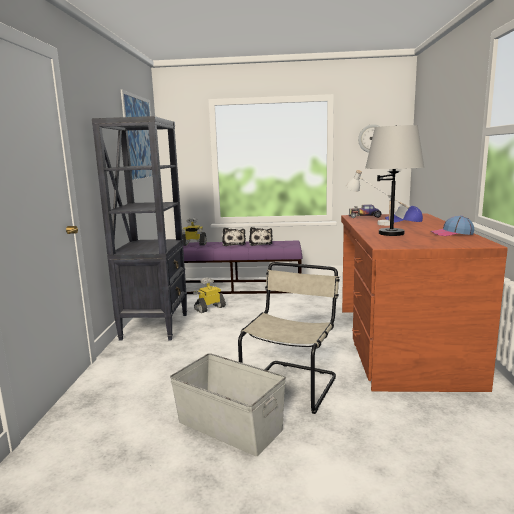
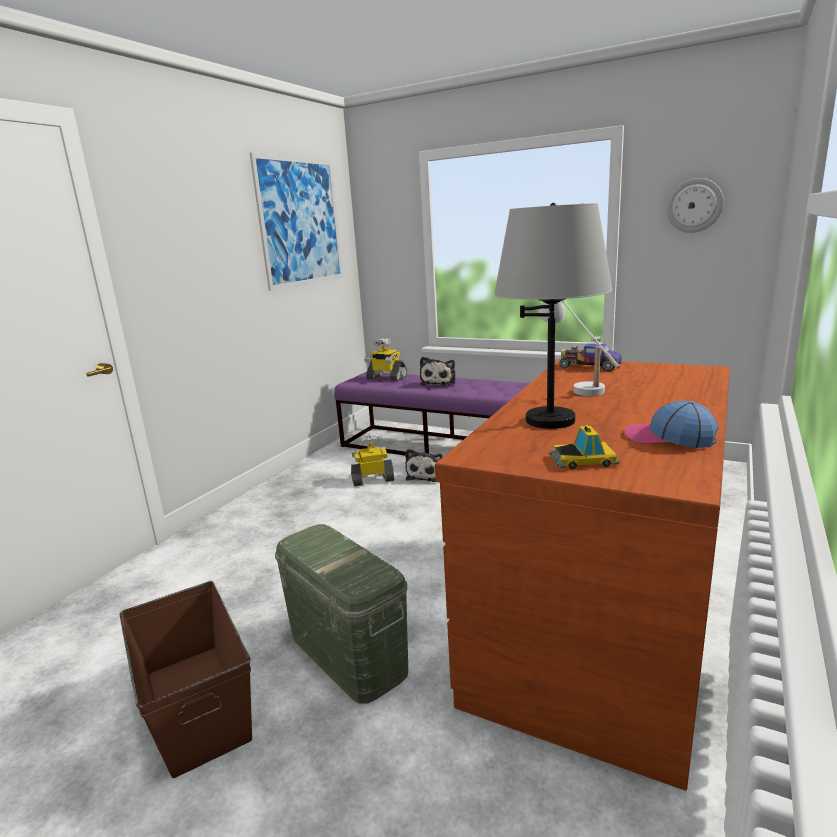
camera: 25 degrees right, 5 degrees up
black bookcase [92,116,187,341] -> none
grey storage box [170,353,286,456] -> brown storage box [120,581,252,778]
beige chair [238,262,340,414] -> green storage box [275,524,408,704]
plush toy [249,227,273,246] -> plush toy moved to [405,449,443,482]
cap [385,206,423,222] -> none
none -> toy car [549,425,619,469]

